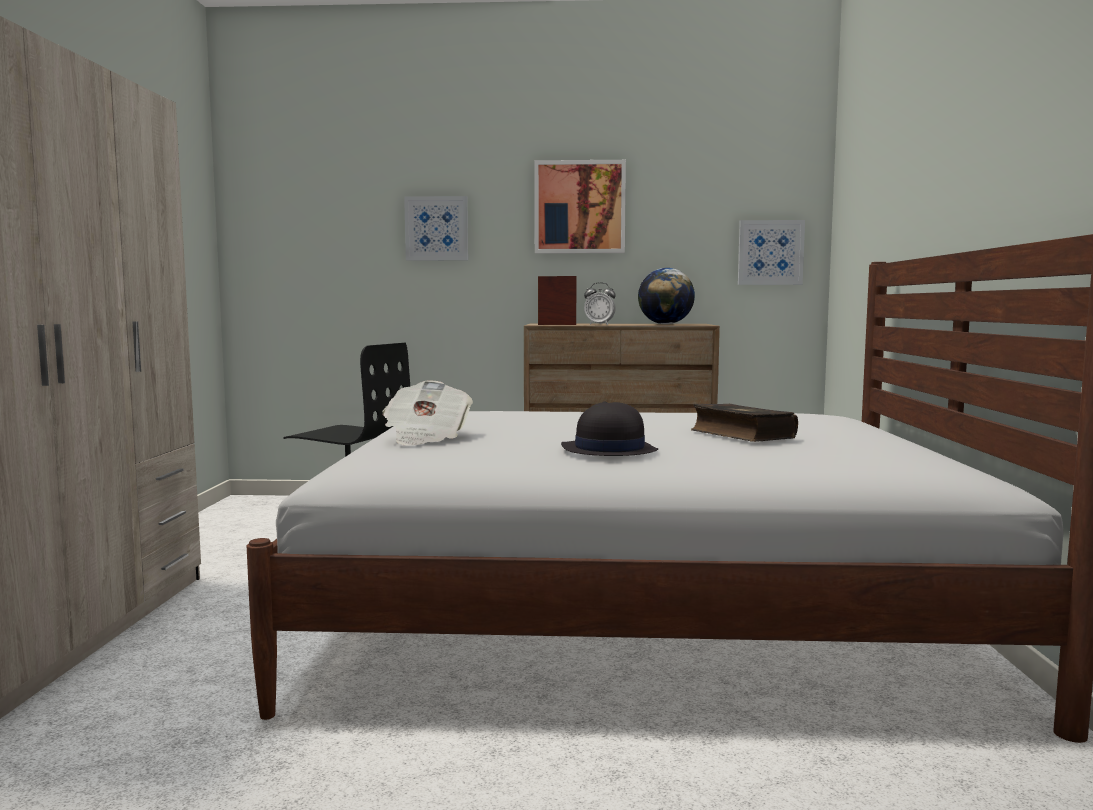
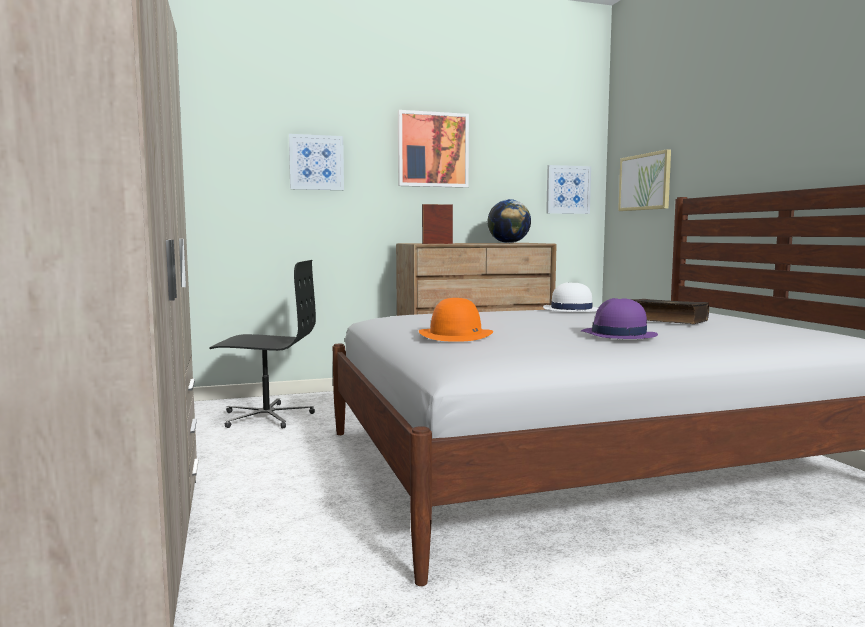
camera: 20 degrees left, 0 degrees up
newspaper [383,380,473,446] -> orange hat [419,298,493,342]
black hat [561,401,659,456] -> purple hat [581,298,658,339]
alarm clock [584,282,616,325] -> none
none -> white hat [543,282,598,312]
none -> picture [618,149,671,211]

